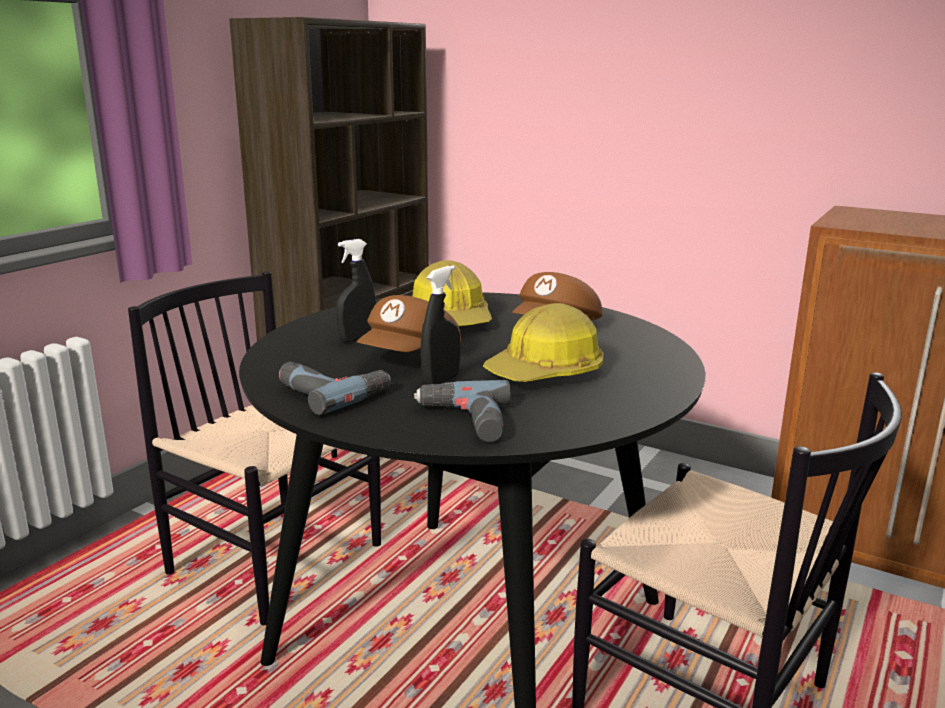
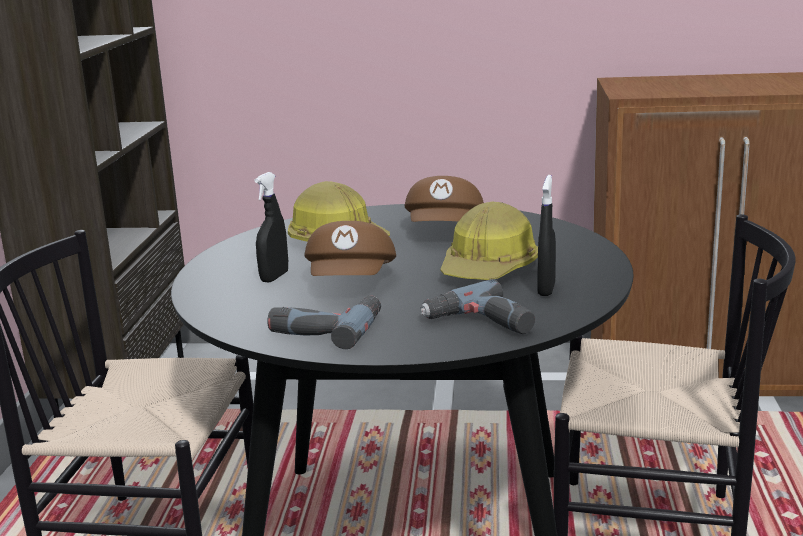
camera: 25 degrees left, 0 degrees up
black spray bottle [421,266,460,385] -> black spray bottle moved to [537,175,556,296]

